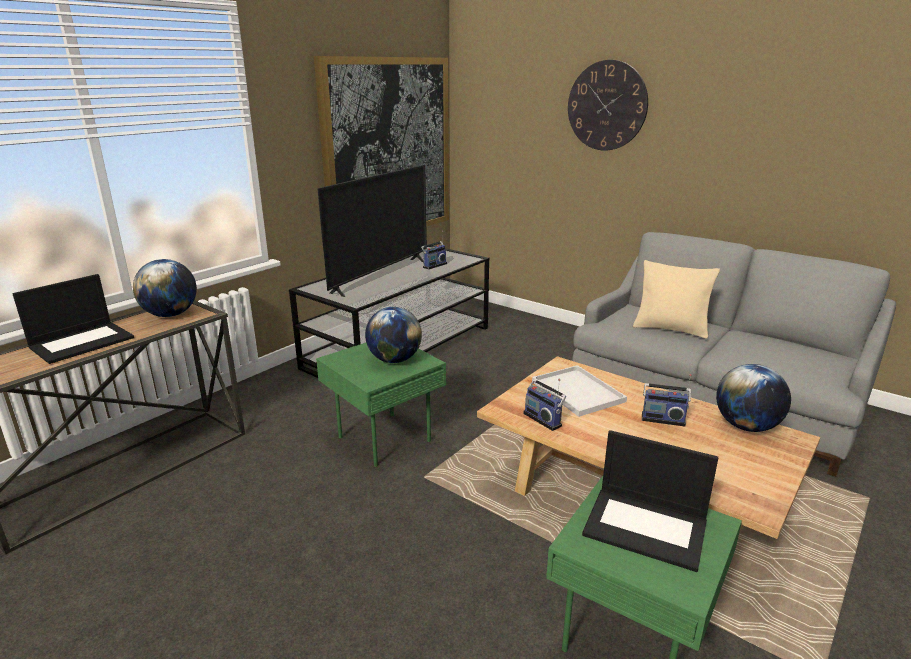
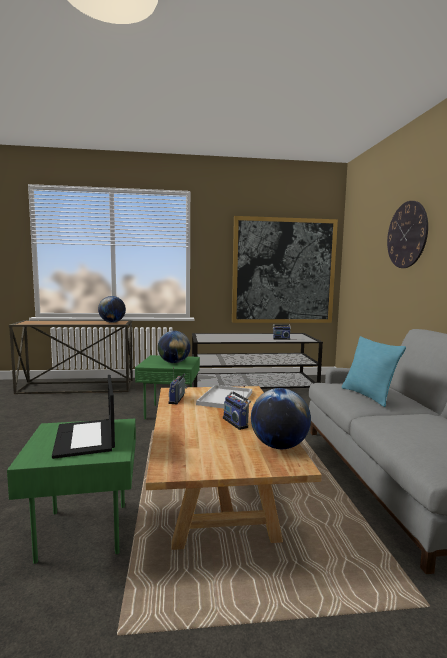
camera: 45 degrees right, 15 degrees down
laptop [13,274,134,364] -> none
television [318,165,427,297] -> none
beige pillow [633,260,720,339] -> turquoise pillow [342,336,406,407]

